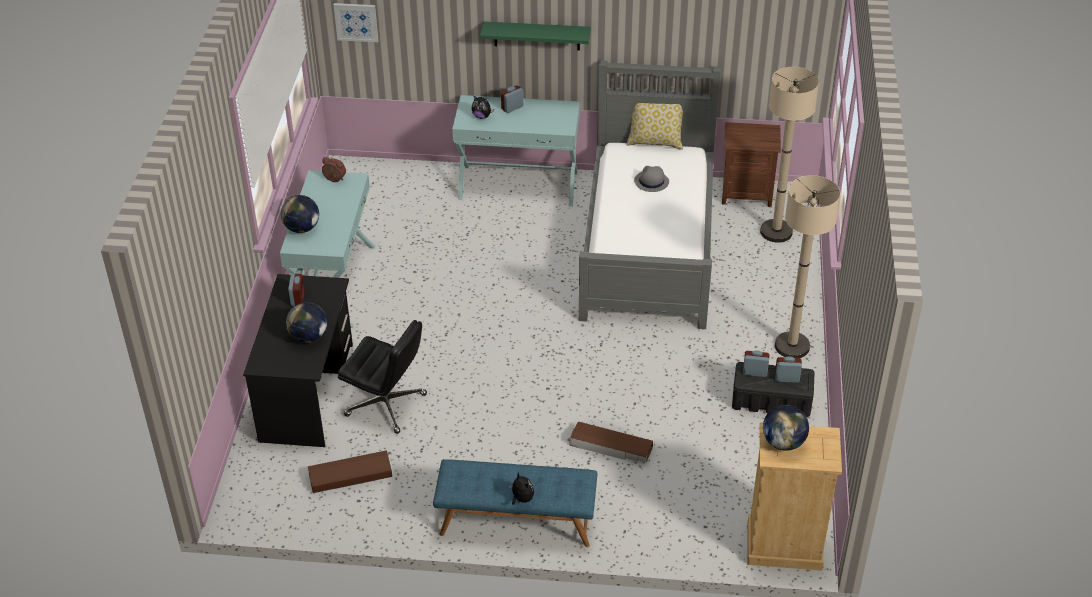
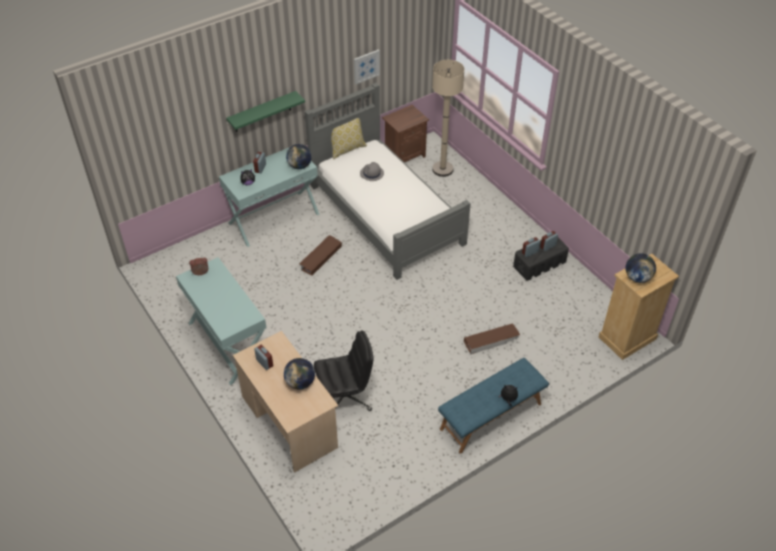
camera: 40 degrees left, 5 degrees up
black desk [243,274,353,447] -> beige desk [232,331,338,473]
globe [281,195,319,233] -> globe moved to [286,144,312,169]
brown storage box [308,450,392,494] -> brown storage box moved to [299,235,342,276]
picture [334,3,378,42] -> picture moved to [354,50,380,84]
beige floor lamp [775,175,840,358] -> none

